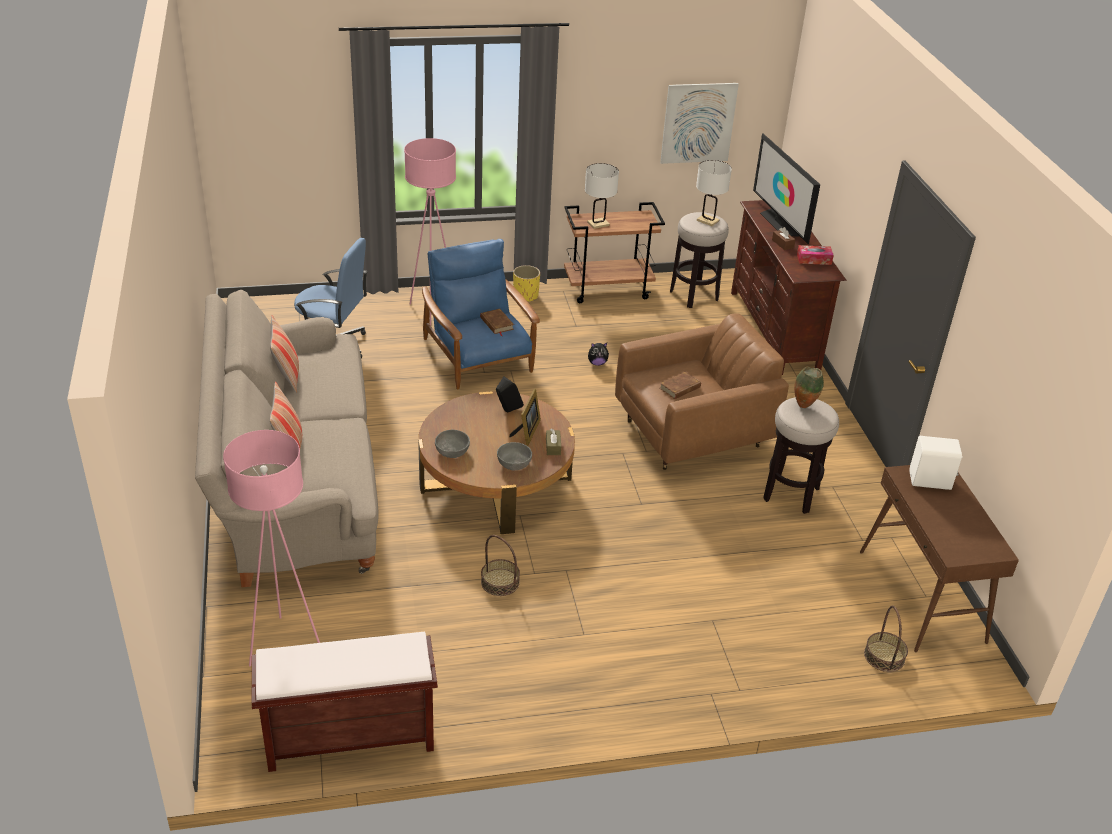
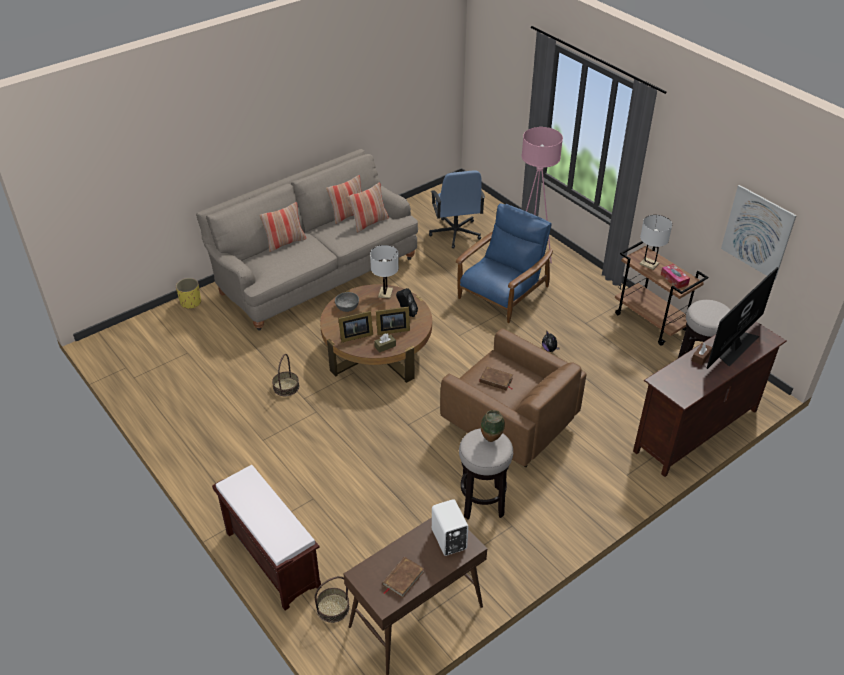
camera: 65 degrees right, 5 degrees up
pink floor lamp [223,430,320,667] -> none
brown bench [252,632,438,772] -> brown bench moved to [212,465,321,610]
brown book [480,309,514,336] -> brown book moved to [382,557,424,598]
grey bowl [497,442,532,470] -> picture frame [338,311,373,342]
yellow planter [513,265,540,302] -> yellow planter moved to [176,278,201,309]
white table lamp [696,160,732,226] -> white table lamp moved to [370,245,399,299]
tissue box [797,245,834,265] -> tissue box moved to [661,264,690,289]
none -> pillow [347,183,389,233]

